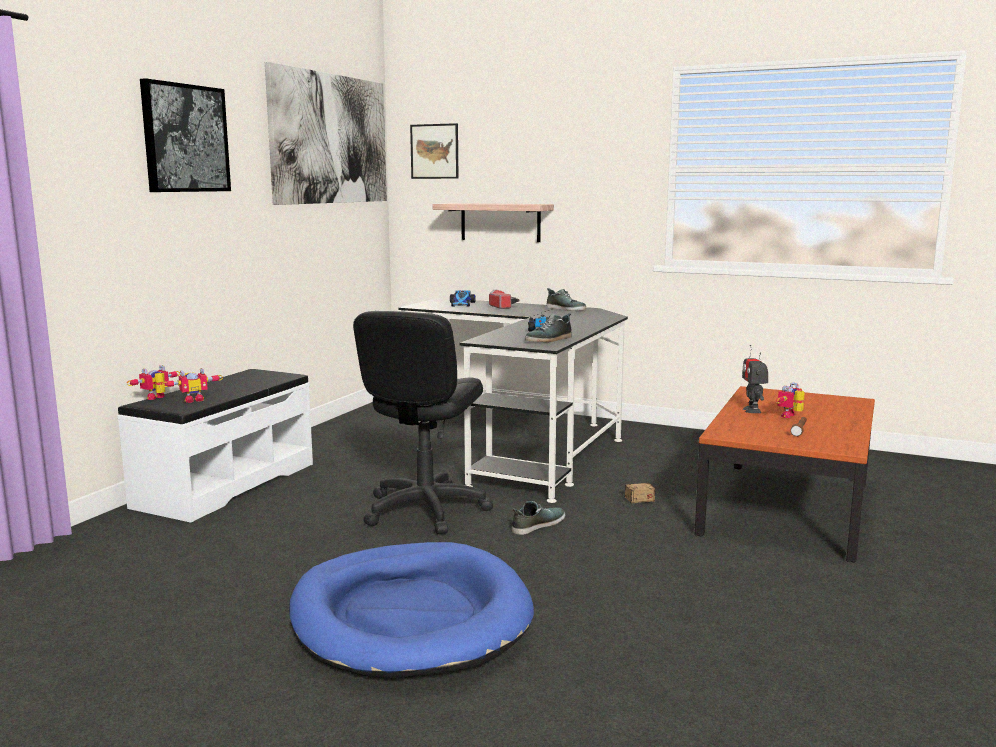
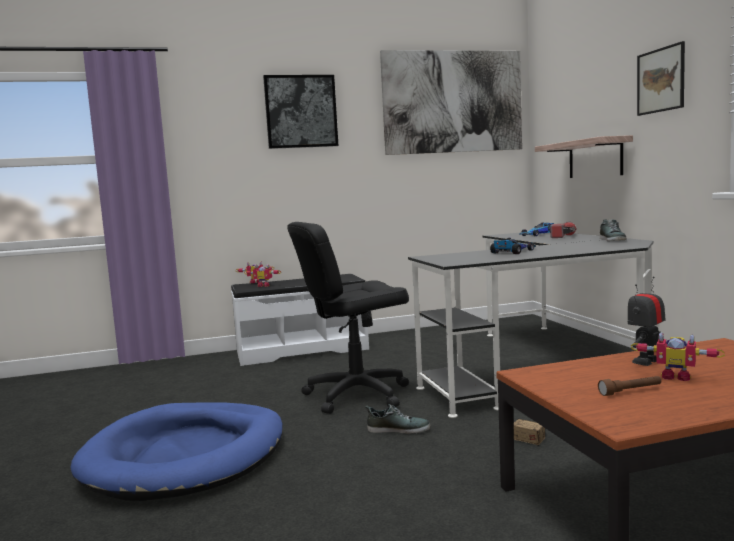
camera: 50 degrees right, 5 degrees down
picture [410,123,458,179] -> picture moved to [637,41,685,116]
shoe [525,313,572,342] -> none
toy robot [777,382,804,418] -> toy robot turned 150 degrees counterclockwise [631,332,725,381]

